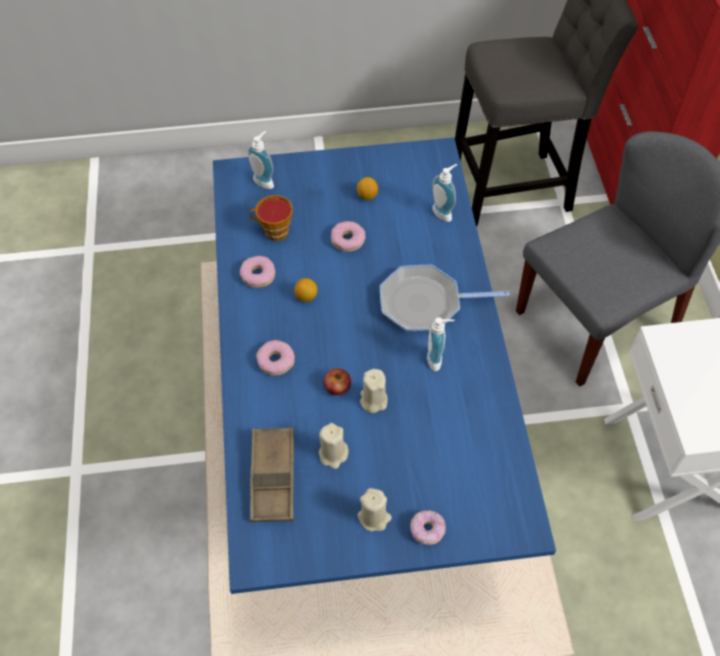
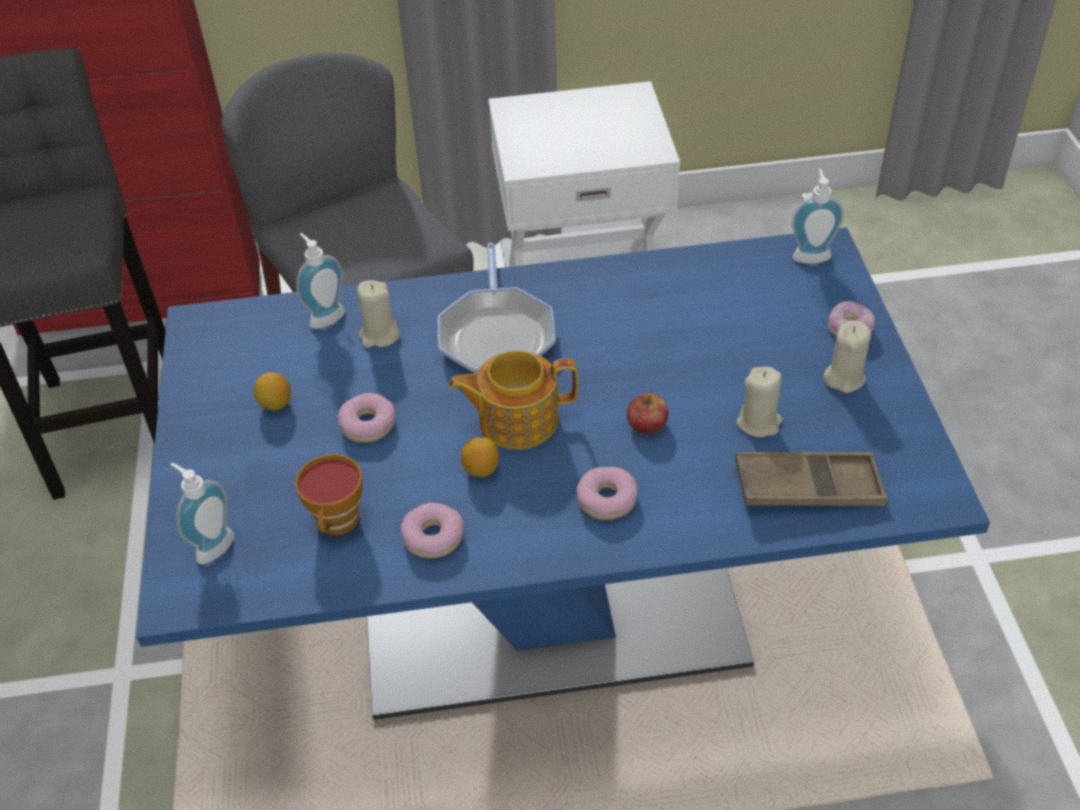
camera: 90 degrees left, 10 degrees down
beige candle [360,369,388,413] -> beige candle moved to [357,280,400,348]
soap dispenser [427,317,454,371] -> soap dispenser moved to [792,169,844,264]
none -> teapot [448,350,578,450]

